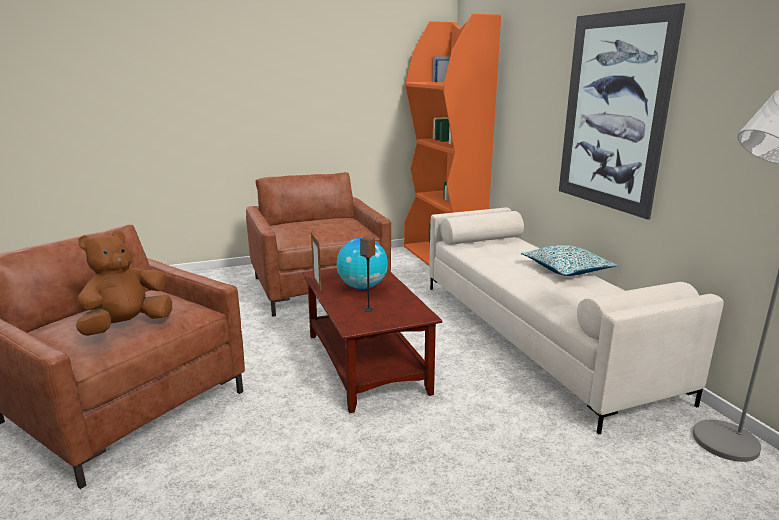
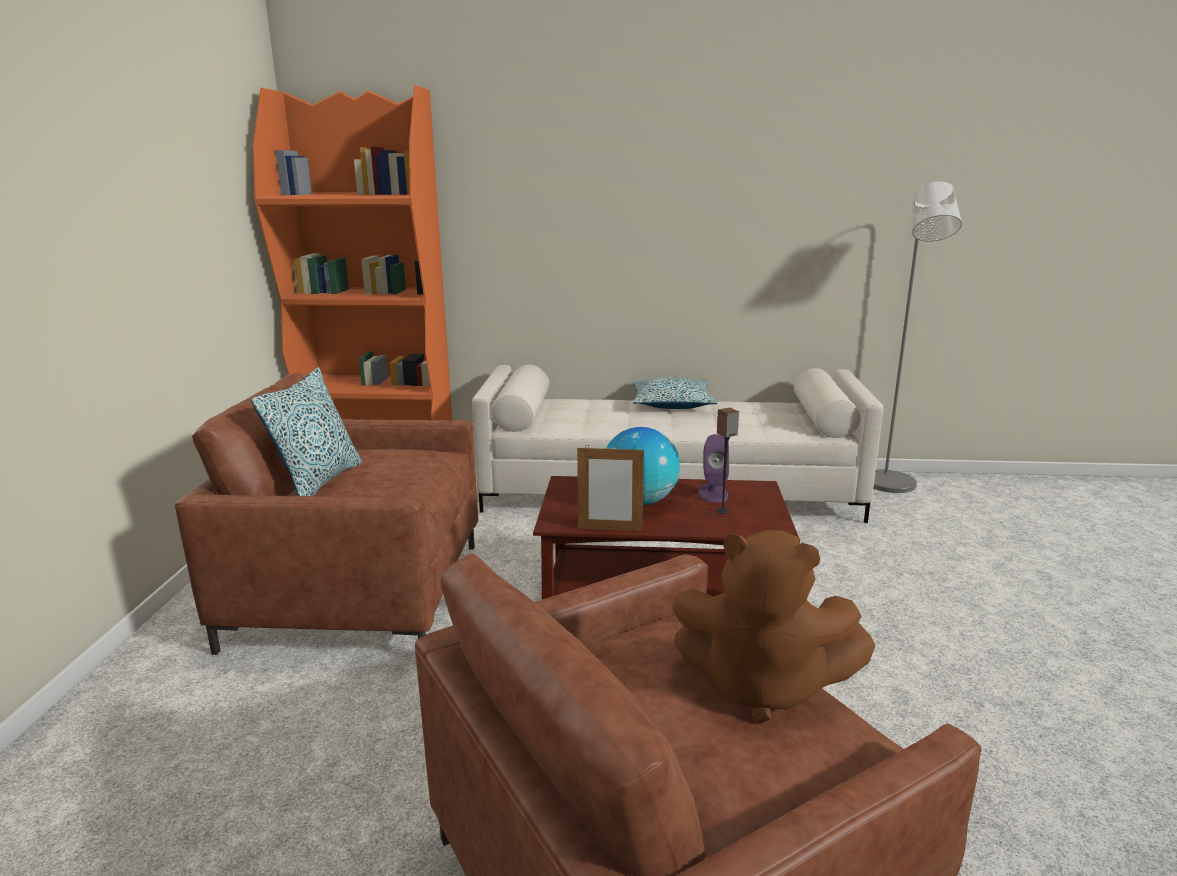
camera: 65 degrees left, 0 degrees up
brown plush toy [76,231,172,336] -> brown plush toy turned 45 degrees counterclockwise [672,530,875,723]
picture [559,3,686,220] -> none
none -> pillow [251,367,362,496]
none -> purple speaker [698,434,729,503]

